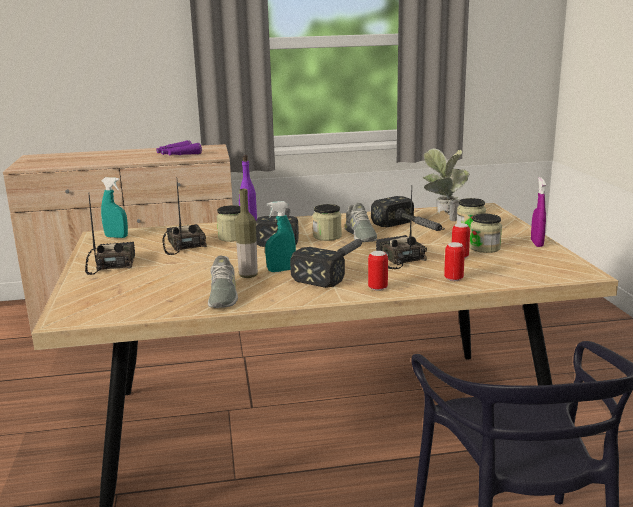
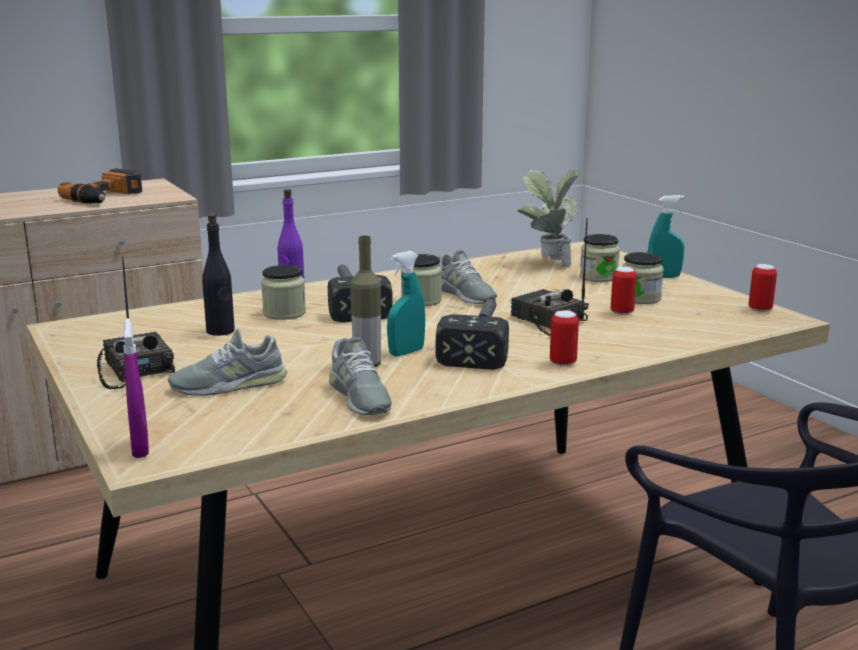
camera: 20 degrees left, 0 degrees up
turquoise spray bottle [101,177,128,238] -> turquoise spray bottle moved to [647,195,685,278]
purple binoculars [156,140,202,155] -> power drill [58,169,143,204]
radio [162,177,207,255] -> black bottle [202,213,235,336]
hammer [371,196,445,231] -> none
can [444,242,465,281] -> can moved to [749,264,777,312]
purple spray bottle [531,177,546,247] -> purple spray bottle moved to [123,318,149,458]
none -> grey shoe [168,329,287,396]

